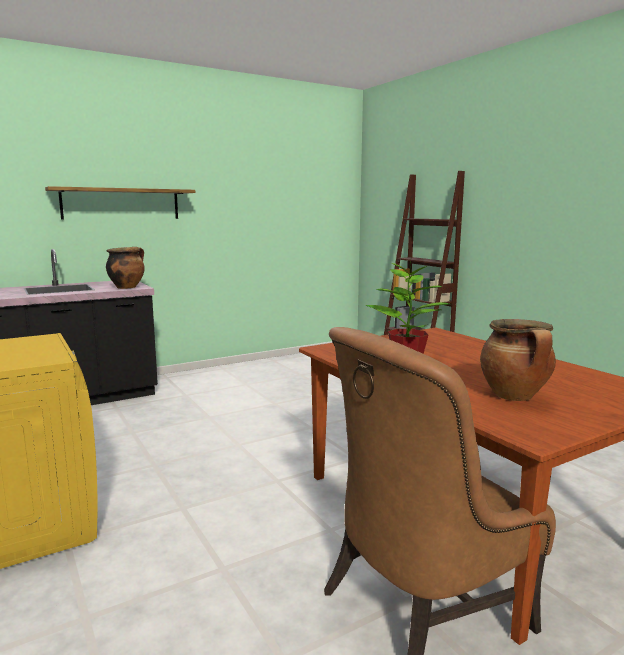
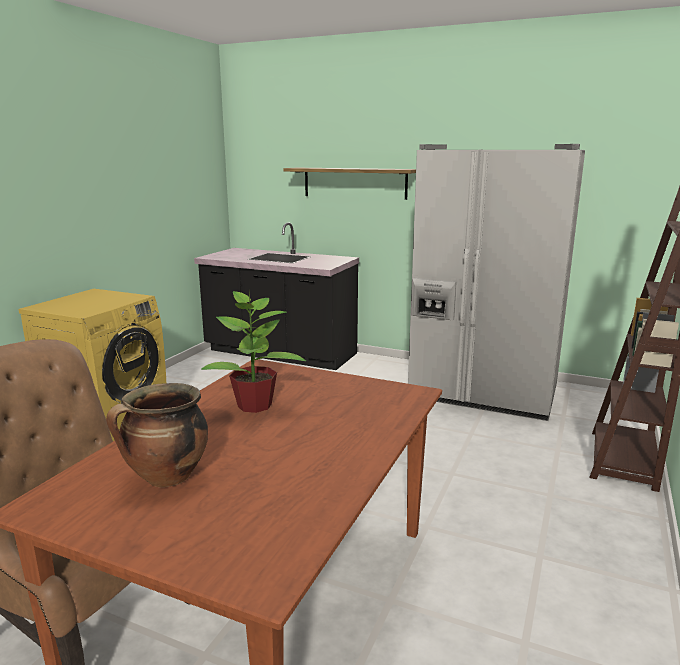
camera: 55 degrees right, 5 degrees up
cooking pot [106,247,145,289] -> none
none -> white fridge [408,144,585,421]

